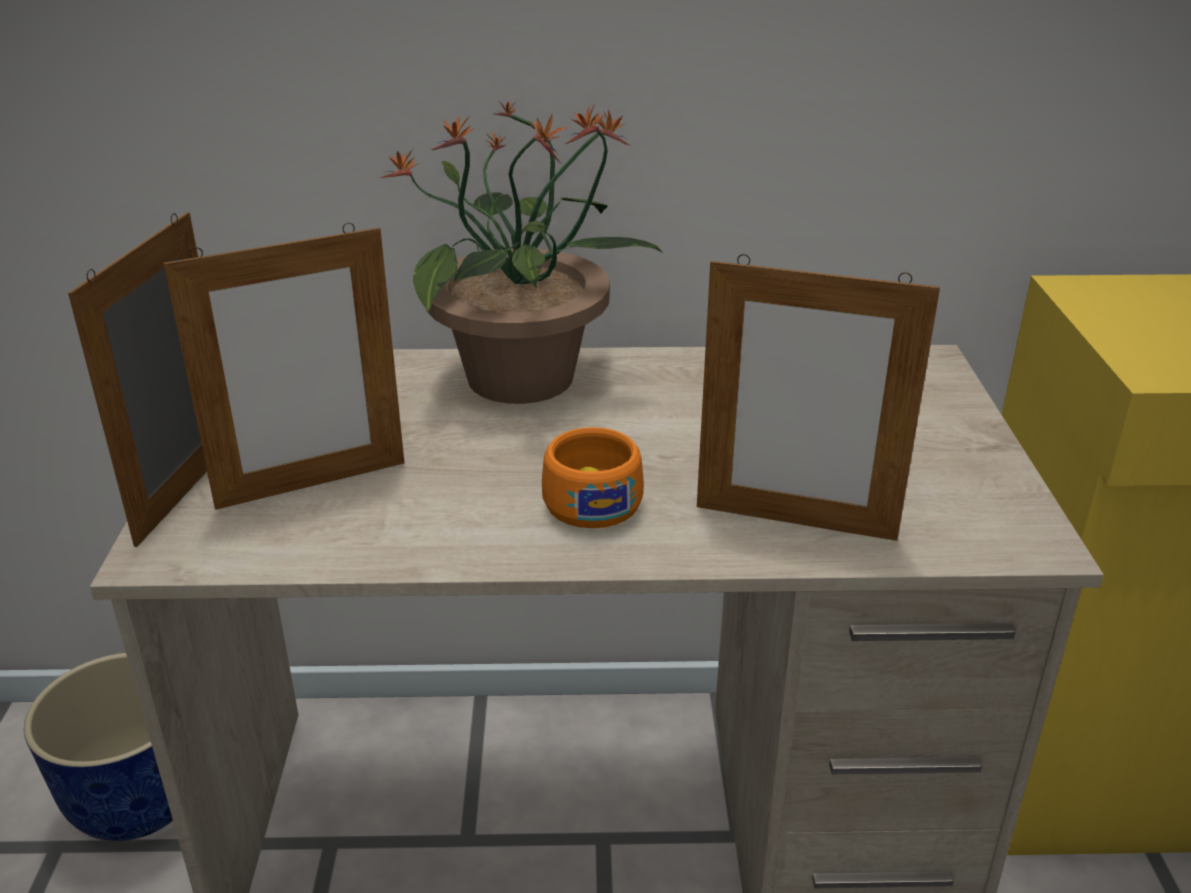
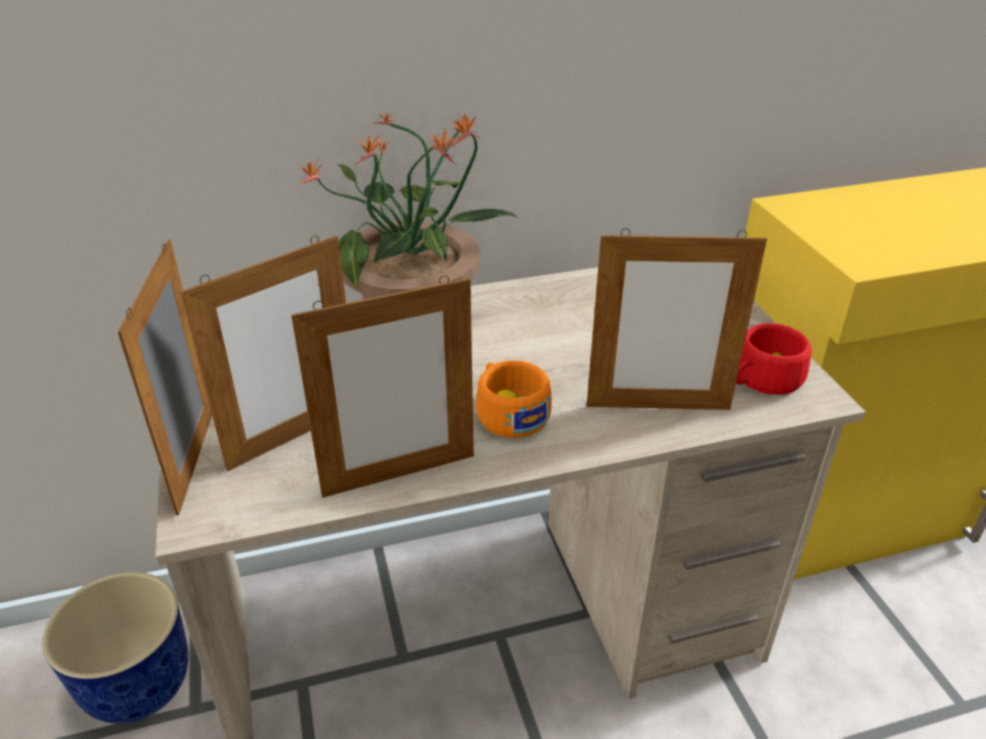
camera: 15 degrees left, 5 degrees up
none -> picture frame [291,275,474,498]
none -> red cup [736,323,812,395]

